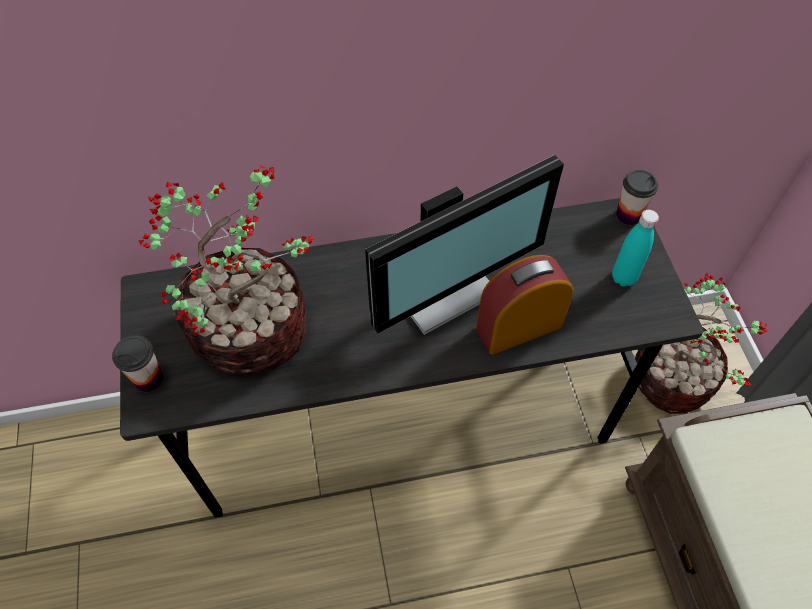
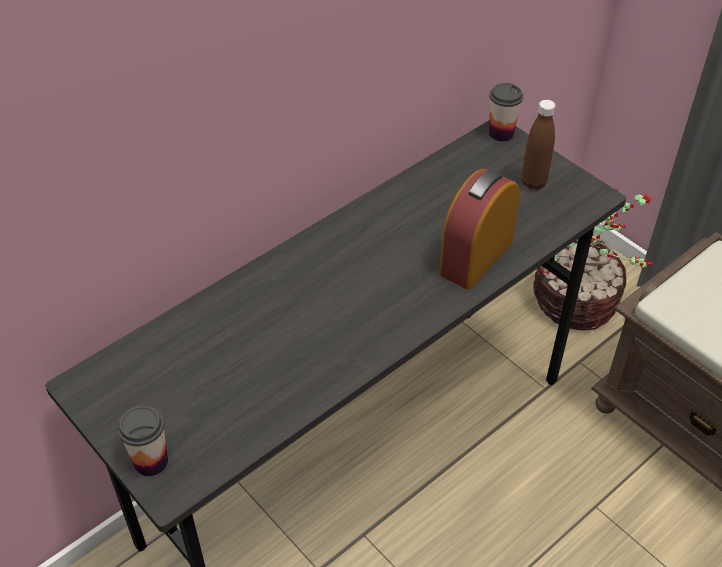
camera: 30 degrees left, 10 degrees down
potted plant [138,165,313,375] -> none
monitor [365,155,564,335] -> none
turquoise bottle [612,210,659,287] -> brown bottle [522,100,556,190]

